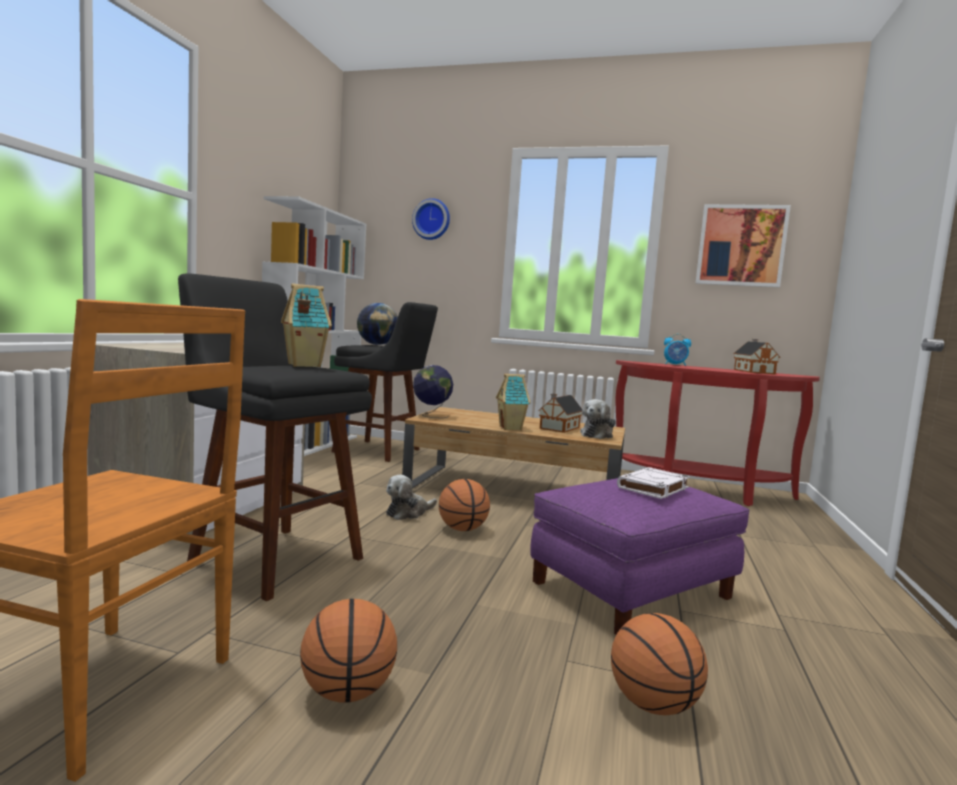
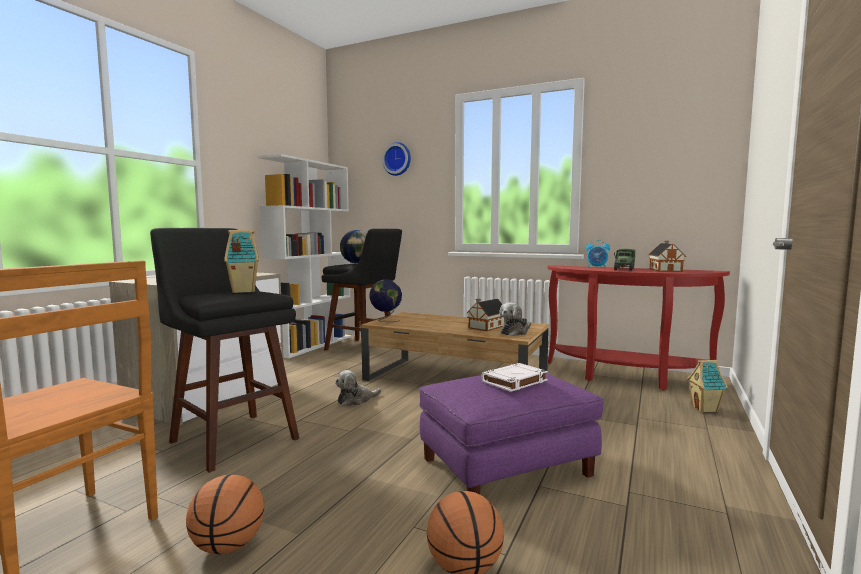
camera: 10 degrees right, 0 degrees up
basketball [439,479,490,531] -> none
toy house [496,374,531,430] -> toy house moved to [686,360,728,412]
picture [696,204,791,287] -> none
none -> toy truck [614,249,635,271]

